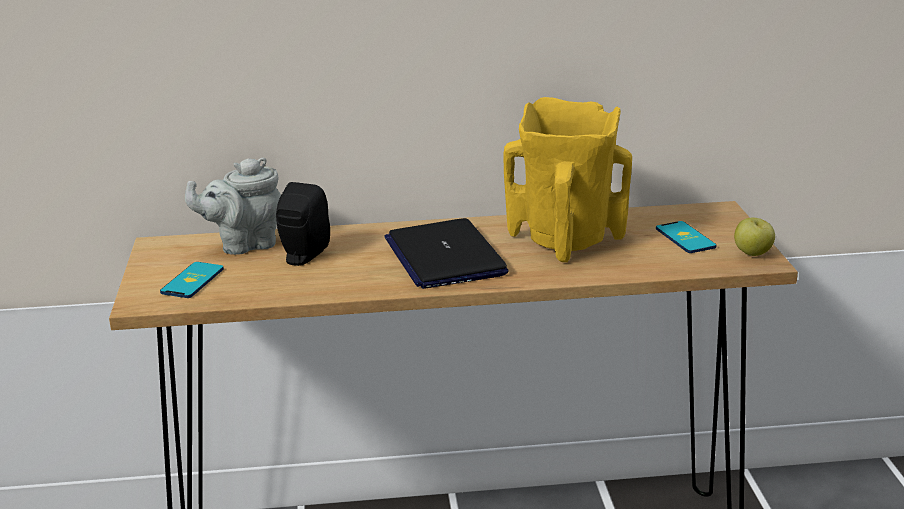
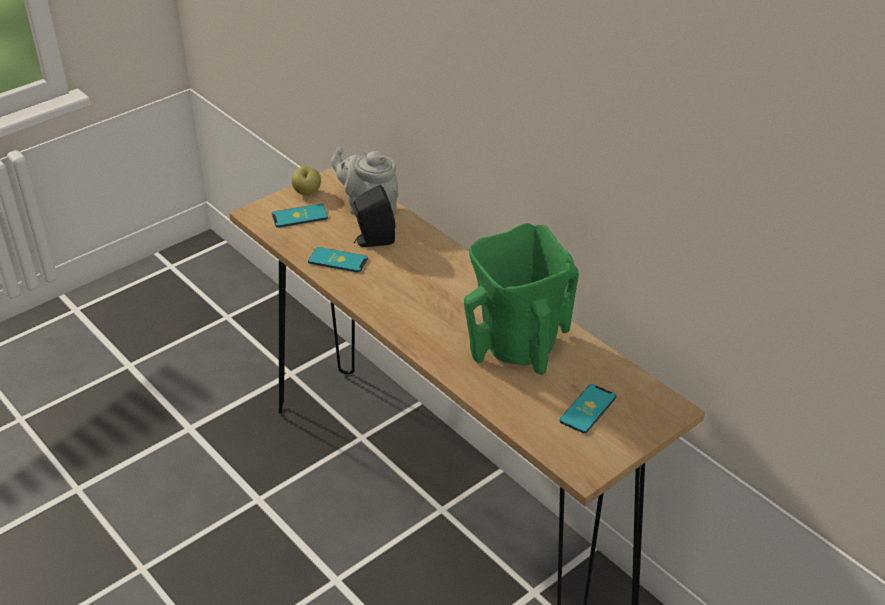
camera: 55 degrees right, 15 degrees up
laptop [384,218,509,289] -> none
yellow vase [504,97,632,262] -> green vase [464,223,579,375]
apple [734,218,775,256] -> apple moved to [292,166,321,195]
none -> phone [308,247,368,272]

